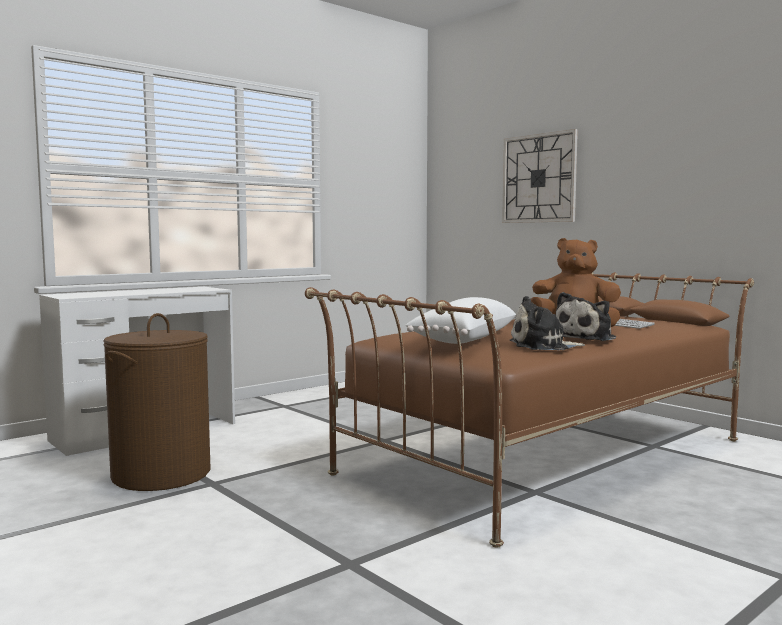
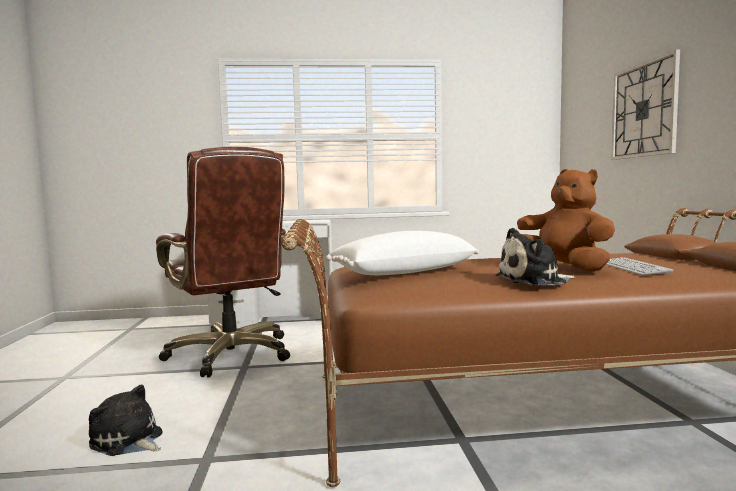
camera: 35 degrees right, 0 degrees up
brown laundry basket [104,313,210,491] -> brown office chair [156,146,290,377]
plush toy [510,296,585,350] -> plush toy moved to [89,385,162,456]

